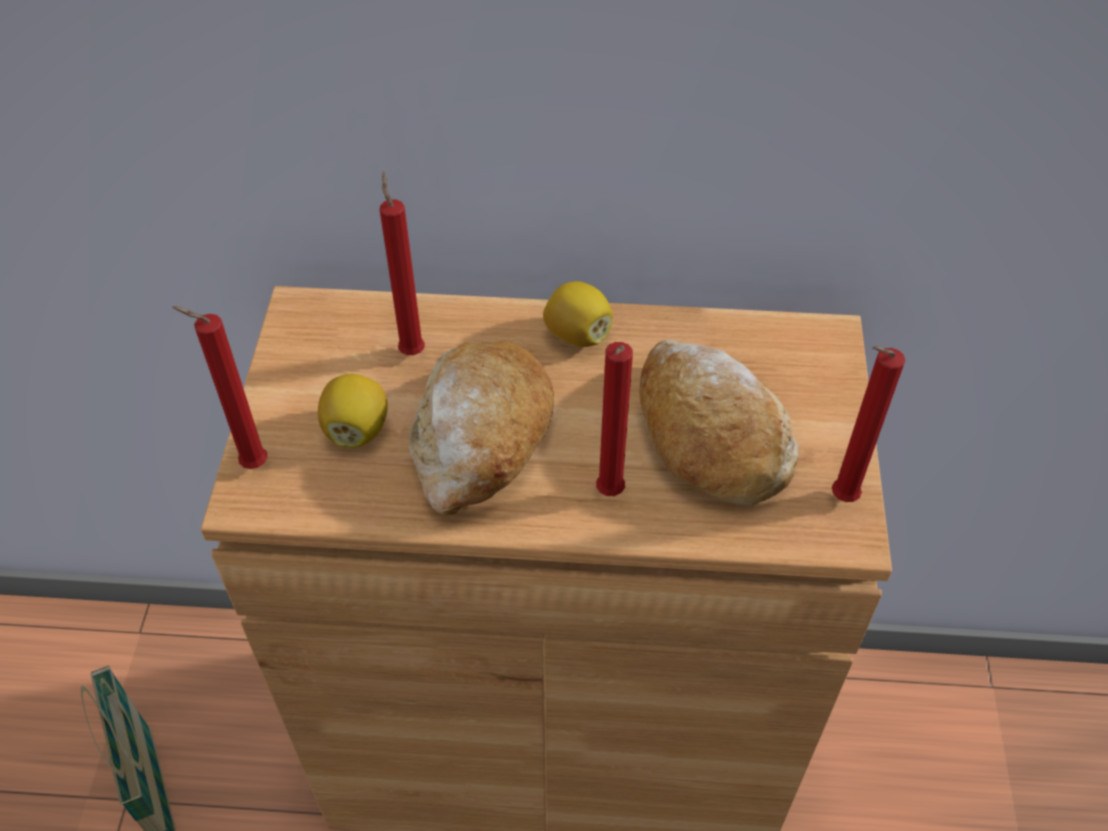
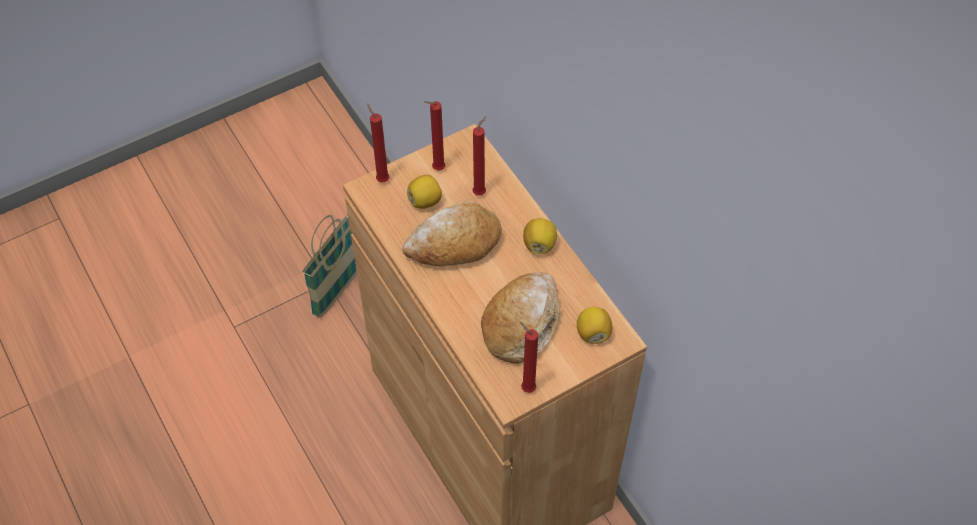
camera: 55 degrees right, 5 degrees up
red candle [596,342,633,496] -> red candle moved to [424,101,446,171]
none -> lemon [577,307,612,344]

